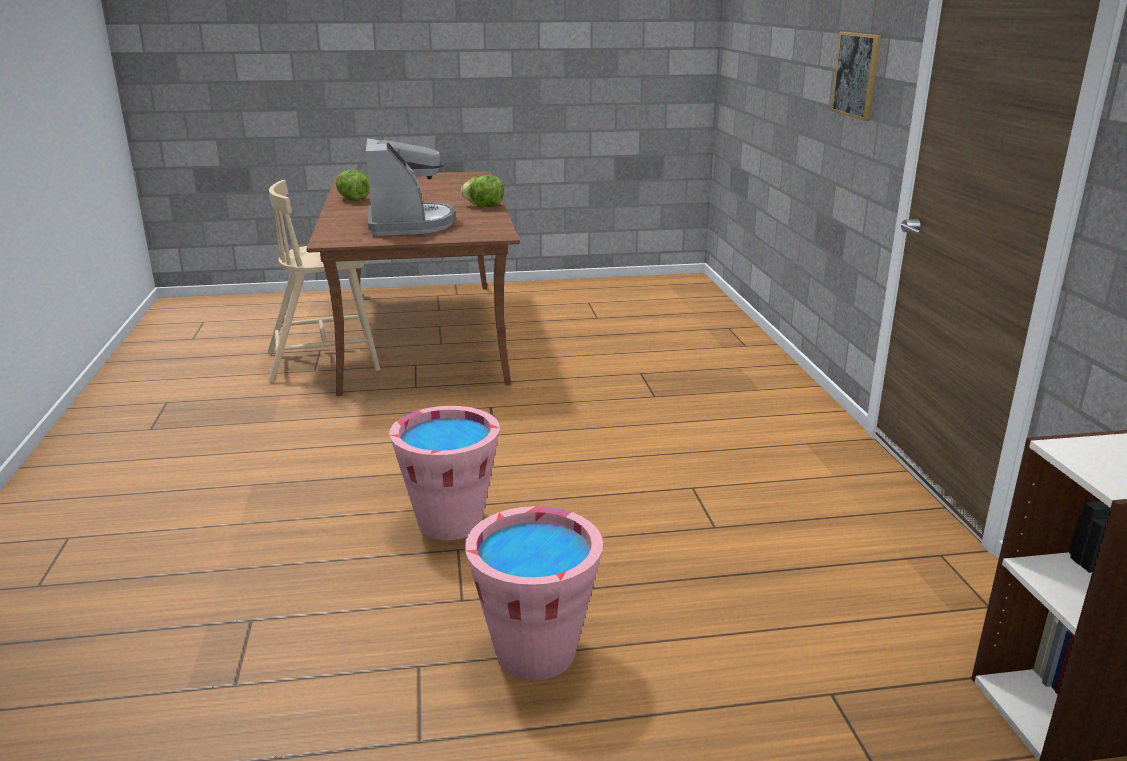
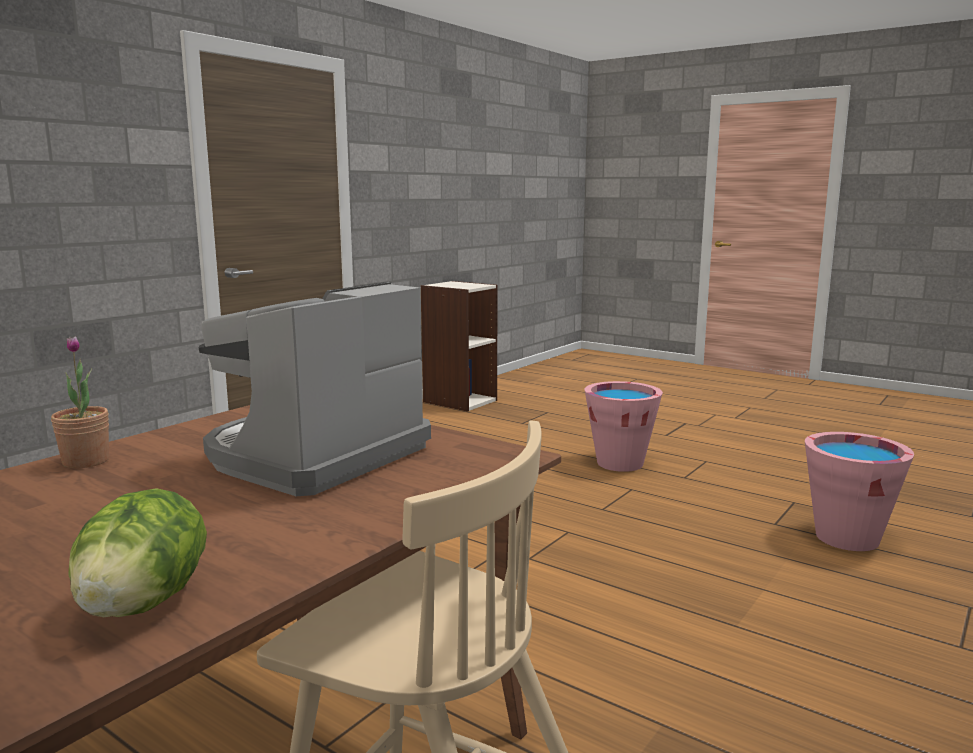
camera: 135 degrees left, 10 degrees down
pink bucket [389,406,500,540] -> pink bucket moved to [805,432,914,551]
lettuce [461,175,504,207] -> potted plant [51,336,109,469]
picture [831,32,881,121] -> none

